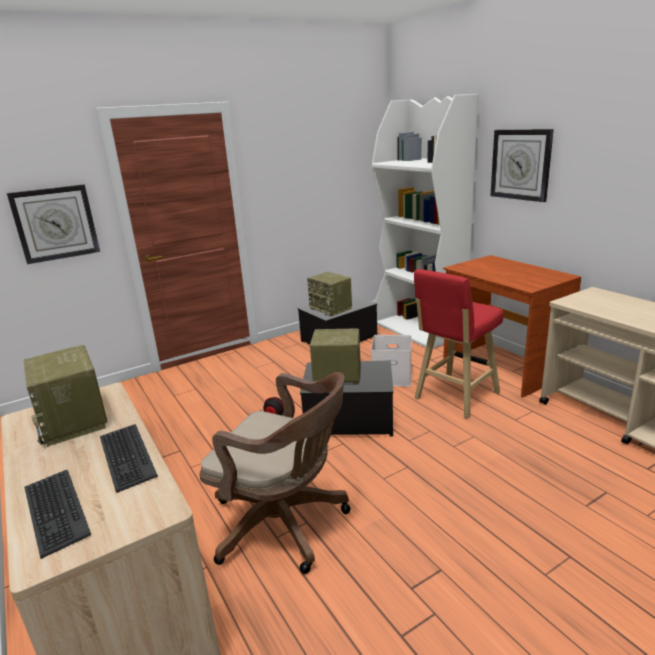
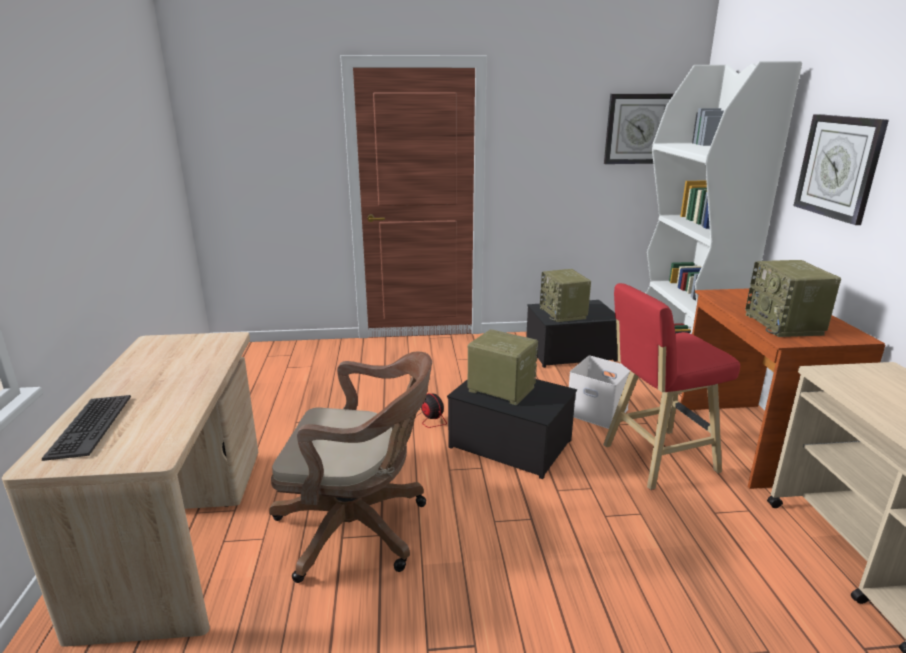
camera: 25 degrees right, 0 degrees up
wall clock [7,185,100,264] -> wall clock moved to [604,94,674,164]
radio [23,345,107,447] -> radio moved to [745,260,841,337]
keyboard [100,424,158,493] -> none
brown office chair [199,372,351,574] -> brown office chair turned 45 degrees counterclockwise [269,351,432,583]

